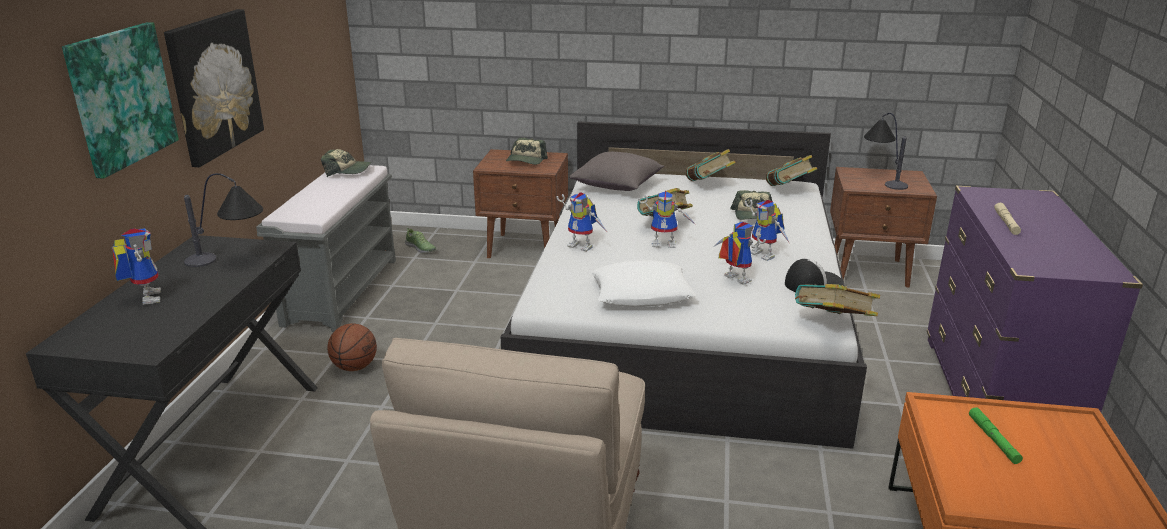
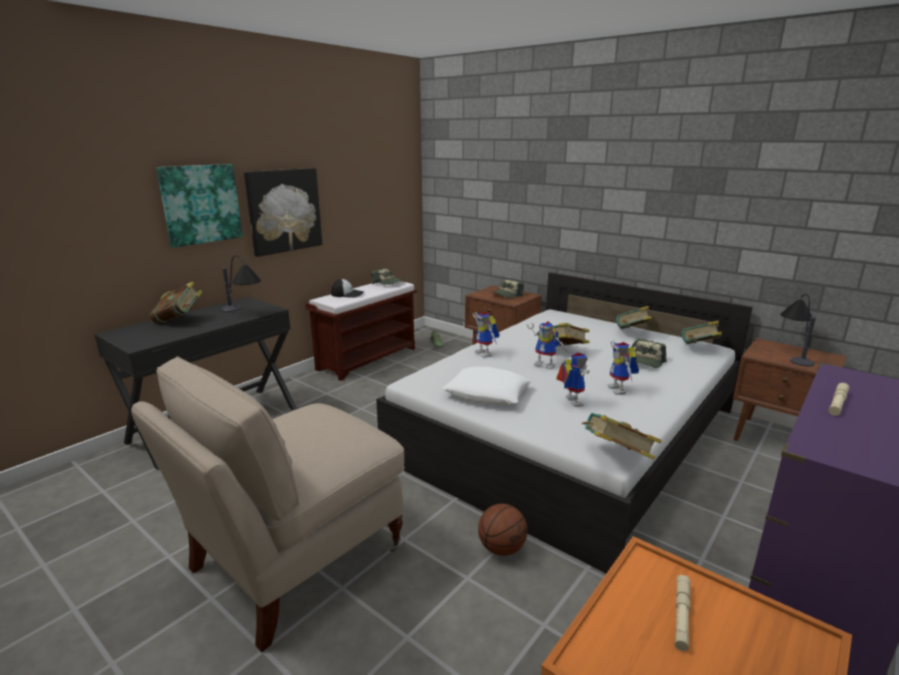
camera: 30 degrees right, 5 degrees down
toy robot [112,228,161,305] -> book [149,282,202,324]
grey bench [256,165,396,332] -> brown bench [305,281,418,381]
basketball [327,323,377,371] -> basketball moved to [478,504,527,556]
grey pillow [569,152,664,191] -> none
cap [785,259,843,292] -> cap moved to [331,279,364,298]
green flashlight [969,407,1023,464] -> beige flashlight [675,575,690,651]

